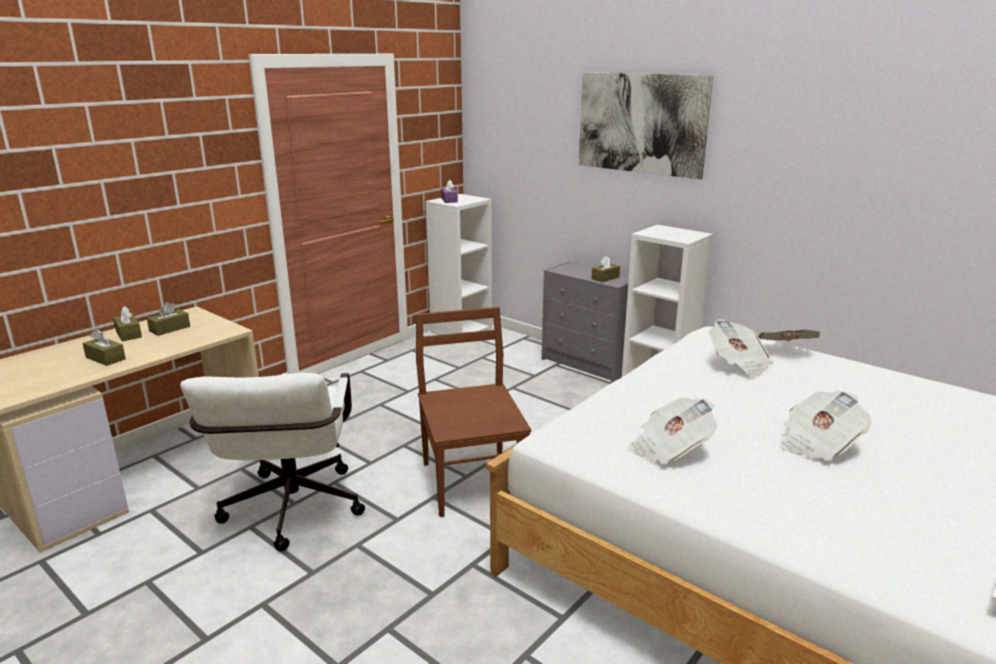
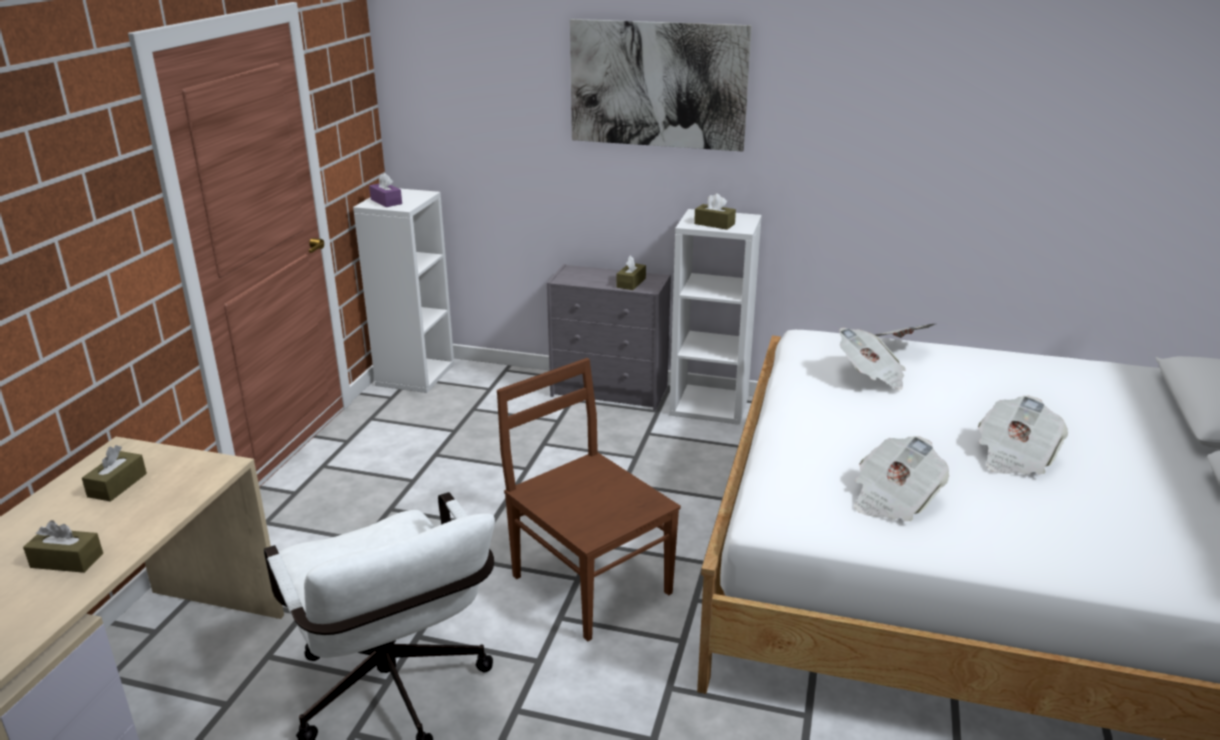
camera: 25 degrees left, 5 degrees up
brown tissue box [113,306,142,341] -> brown tissue box moved to [694,194,736,230]

